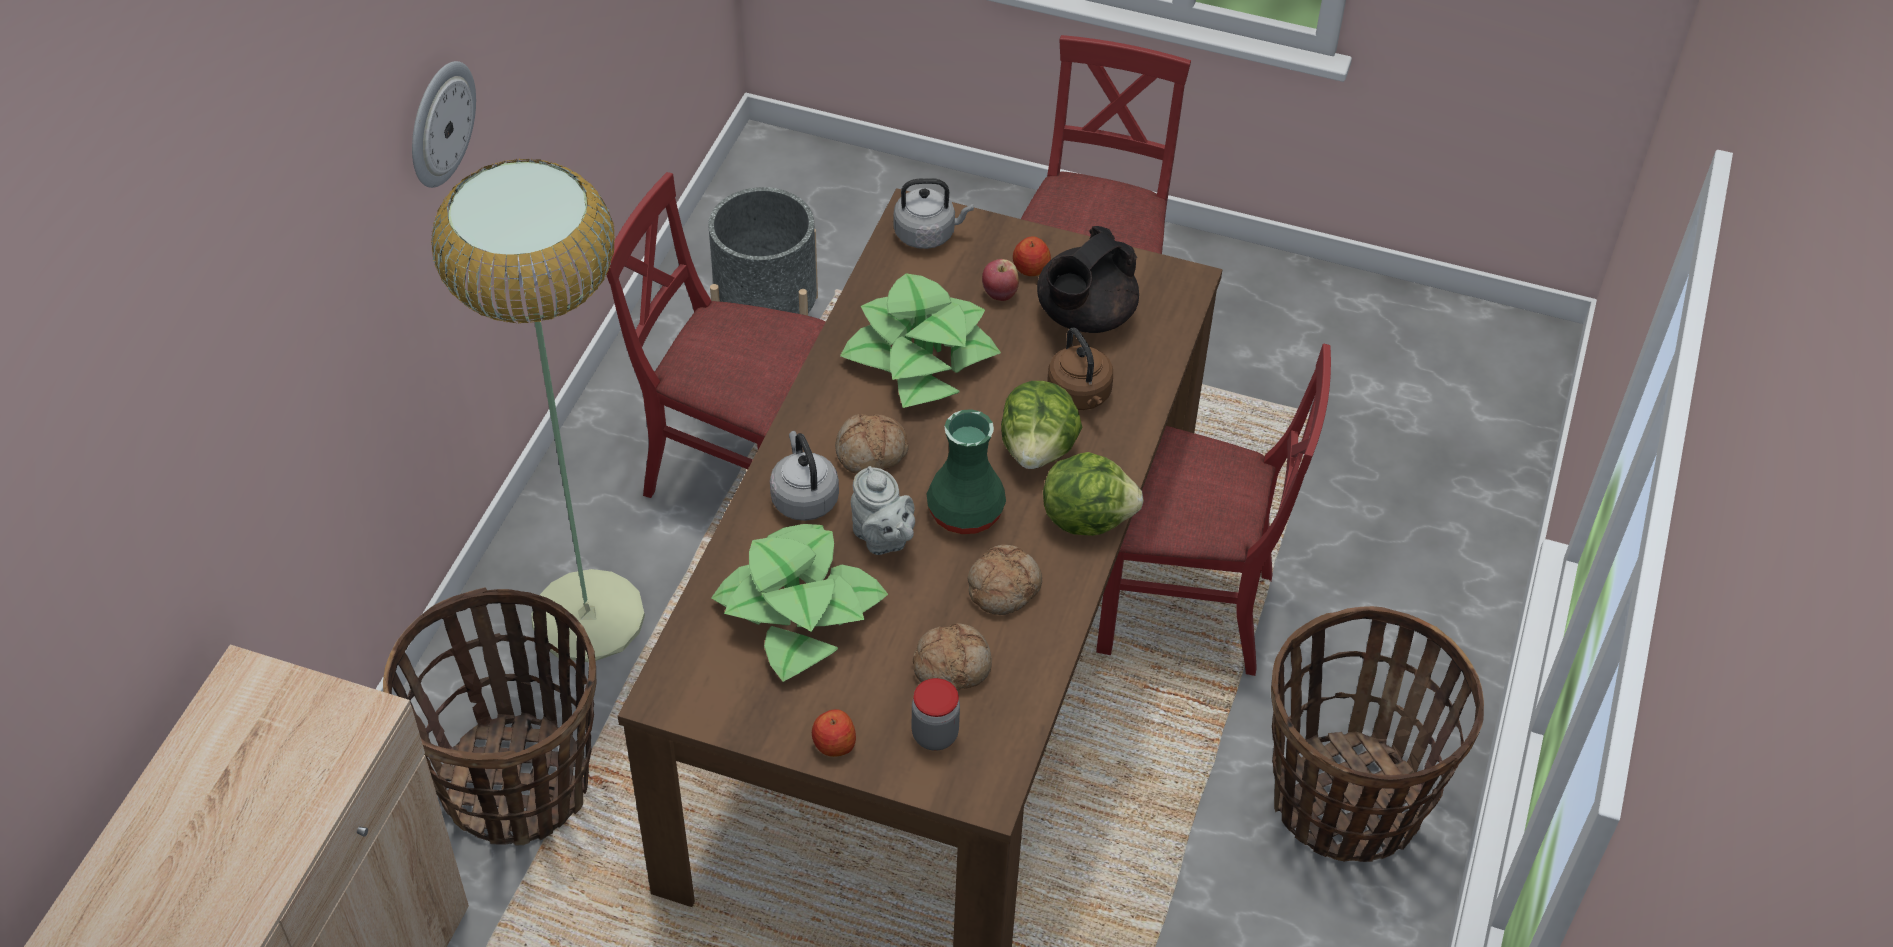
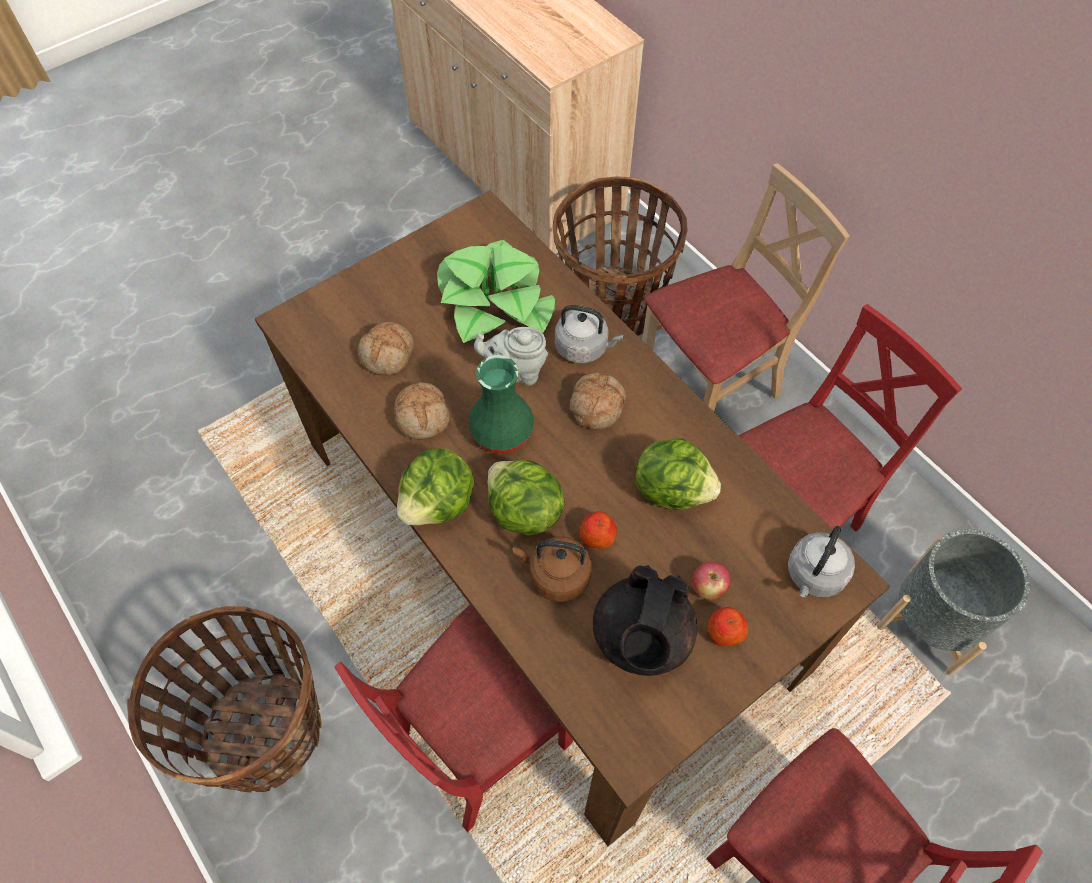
camera: 125 degrees right, 10 degrees up
wall clock [412,61,476,188] -> none
floor lamp [431,158,645,662] -> beige chair [642,163,850,411]
apple [812,709,856,757] -> apple moved to [580,511,617,549]
potted plant [840,273,1001,408] -> lettuce [635,438,721,510]
jar [911,678,960,751] -> none
black teapot [1037,226,1139,333] -> black teapot turned 150 degrees counterclockwise [593,565,697,676]

